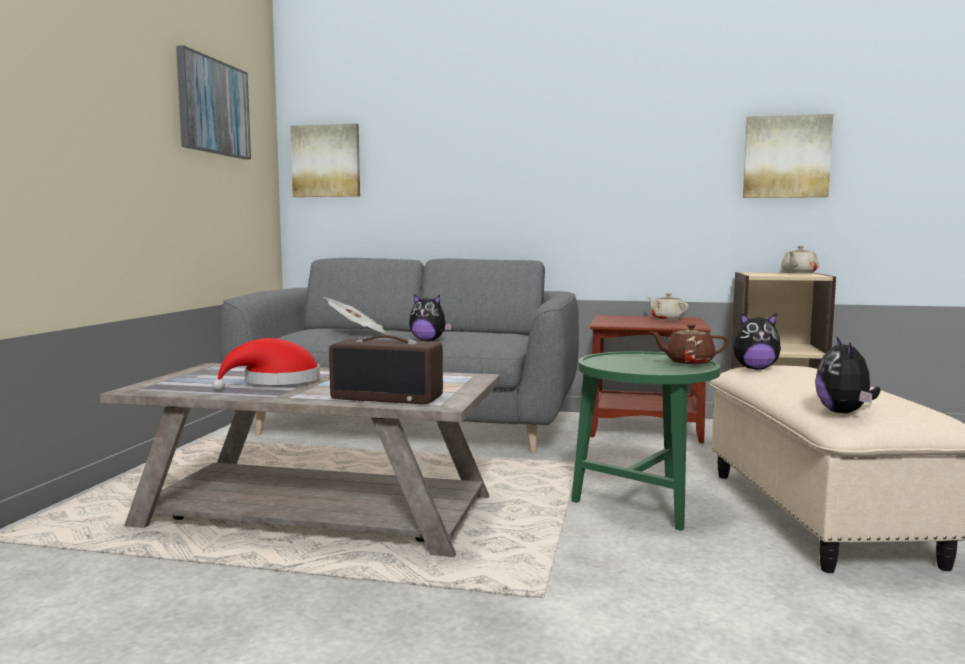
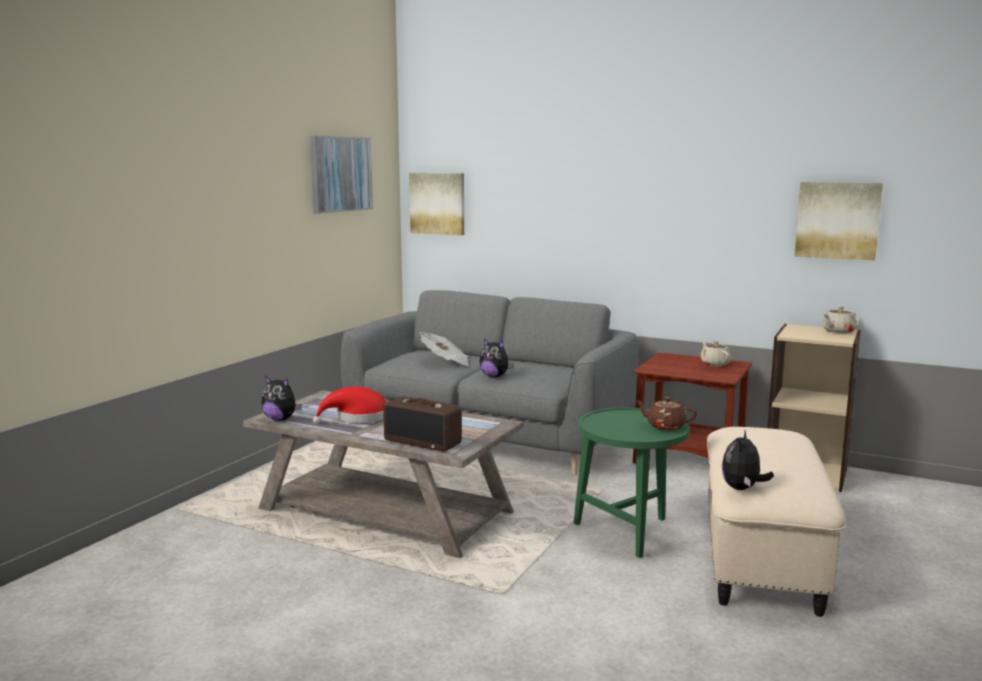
camera: 15 degrees right, 5 degrees up
plush toy [734,313,781,370] -> plush toy moved to [261,376,302,421]

